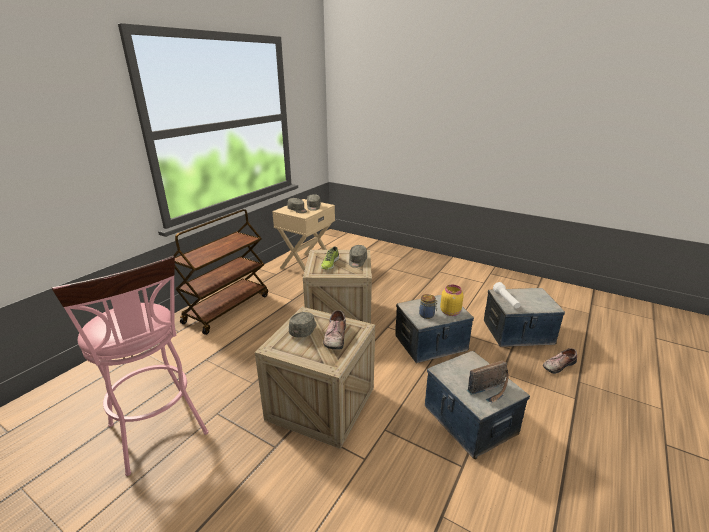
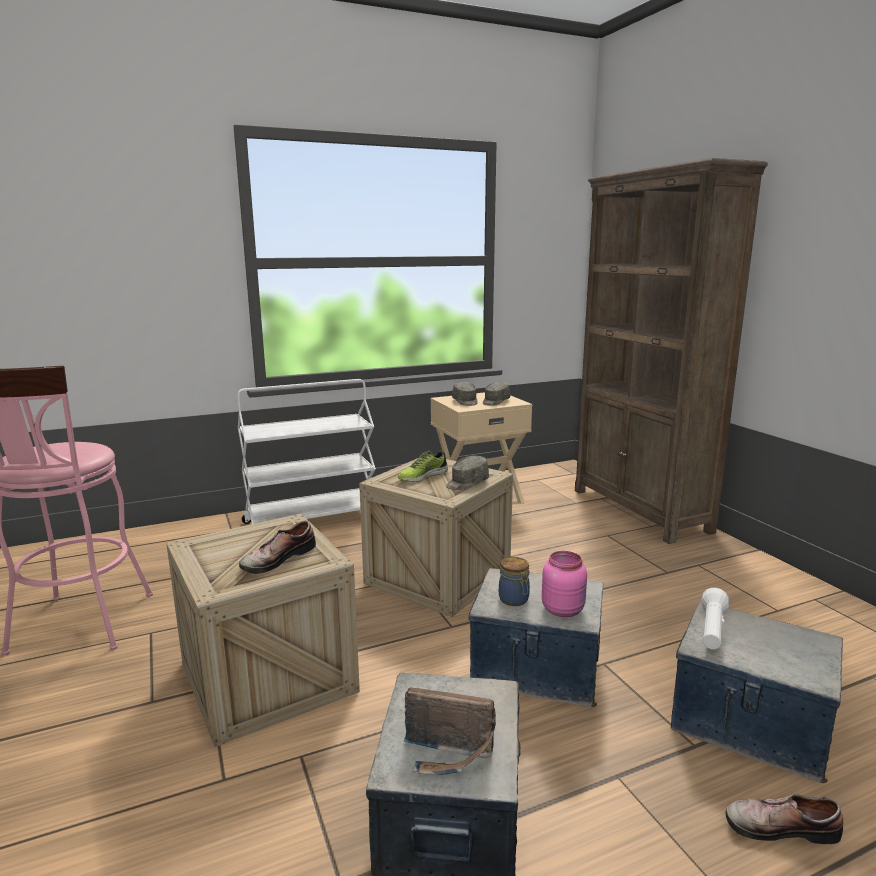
camera: 35 degrees right, 10 degrees down
brown cart [173,209,268,335] -> white cart [237,379,376,524]
grey cap [289,312,317,338] -> none
yellow jar [440,285,464,316] -> pink jar [542,551,587,617]
none -> brown bookcase [575,158,768,544]

